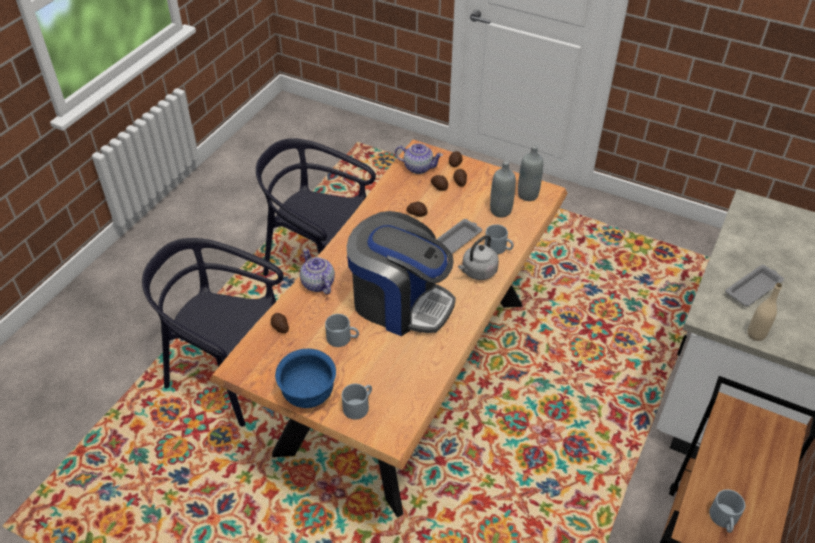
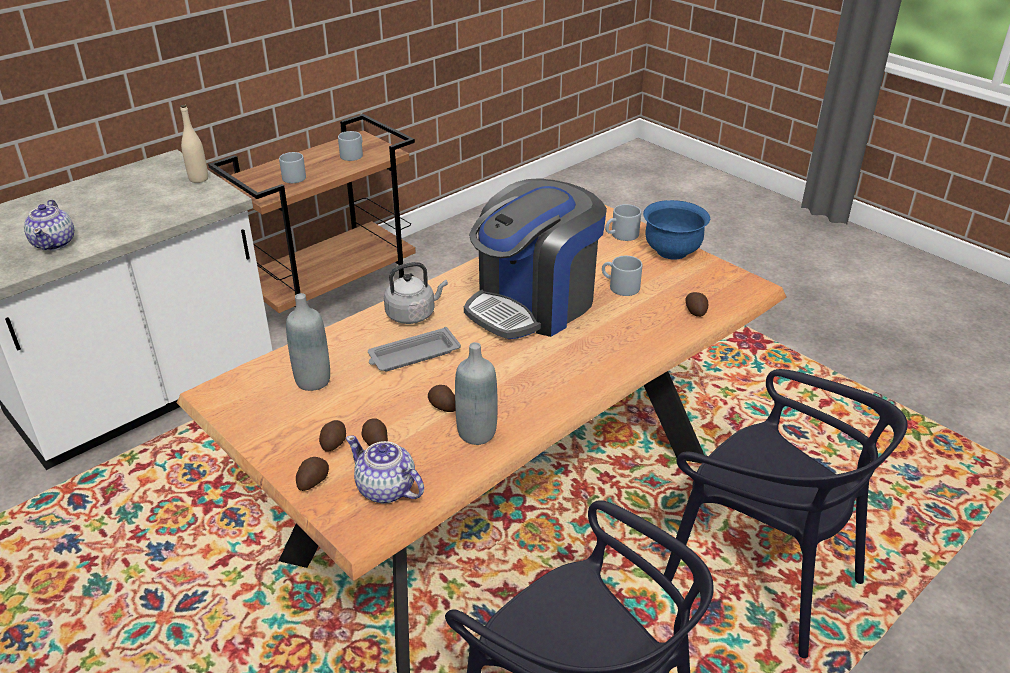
camera: 160 degrees left, 10 degrees down
teapot [300,248,335,294] -> teapot moved to [24,200,74,251]
coffee machine [347,211,456,336] -> coffee machine turned 90 degrees counterclockwise [464,178,607,339]
grey mug [485,224,514,255] -> grey mug moved to [279,152,306,183]
grey bottle [518,145,543,201] -> grey bottle moved to [455,342,498,445]
grey tray [725,265,784,307] -> none

